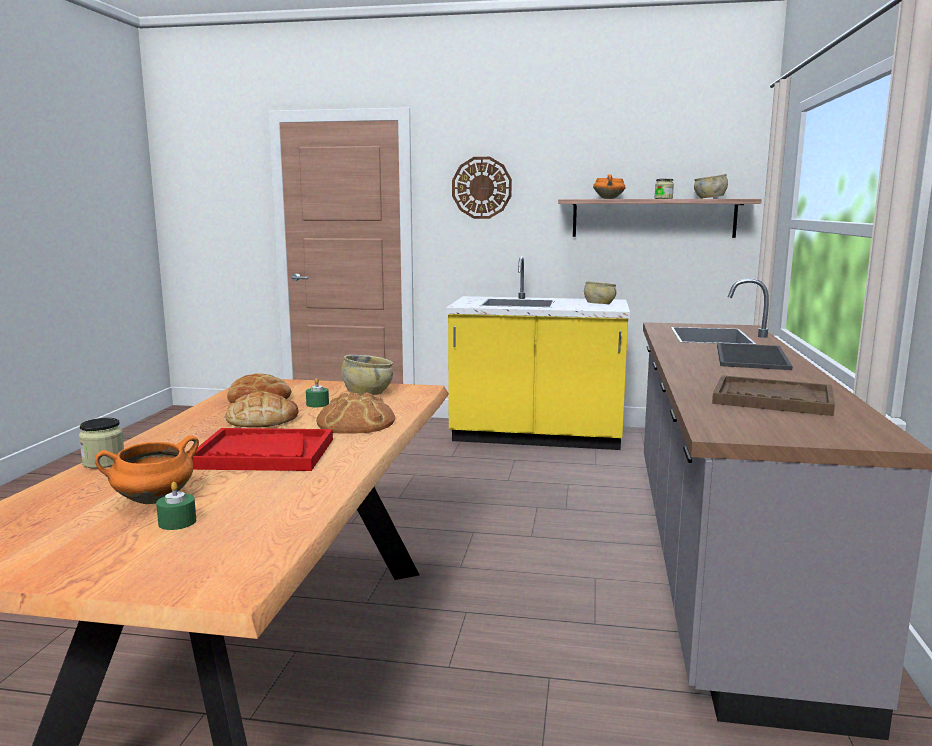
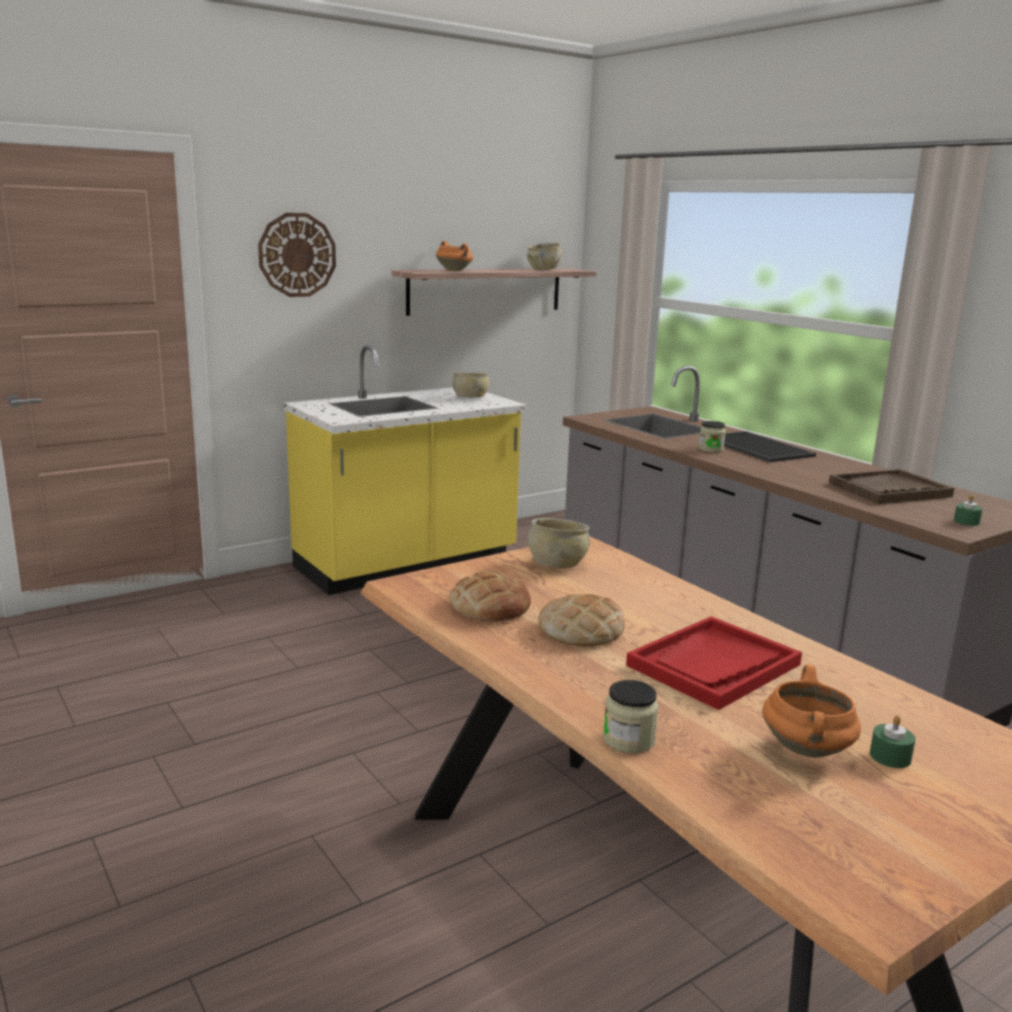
camera: 45 degrees left, 5 degrees up
green candle [306,378,329,407] -> green candle moved to [954,495,983,526]
bread [316,393,395,434] -> none
jar [654,179,674,199] -> jar moved to [698,421,726,452]

